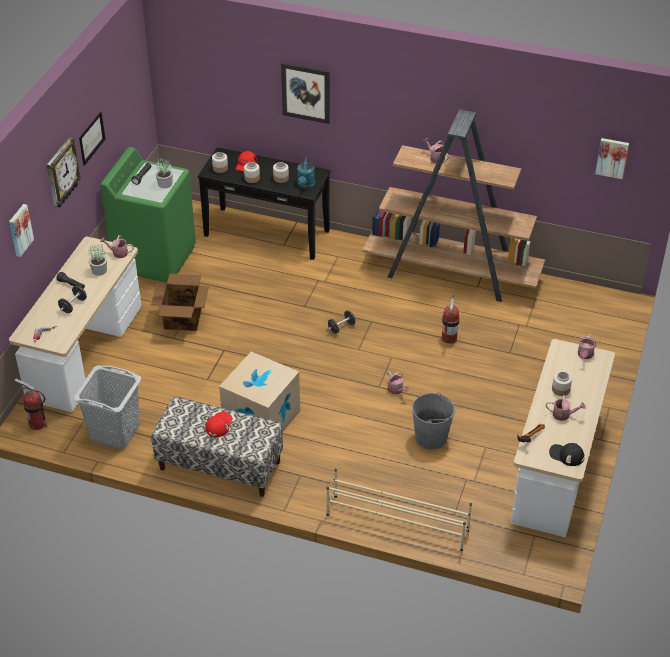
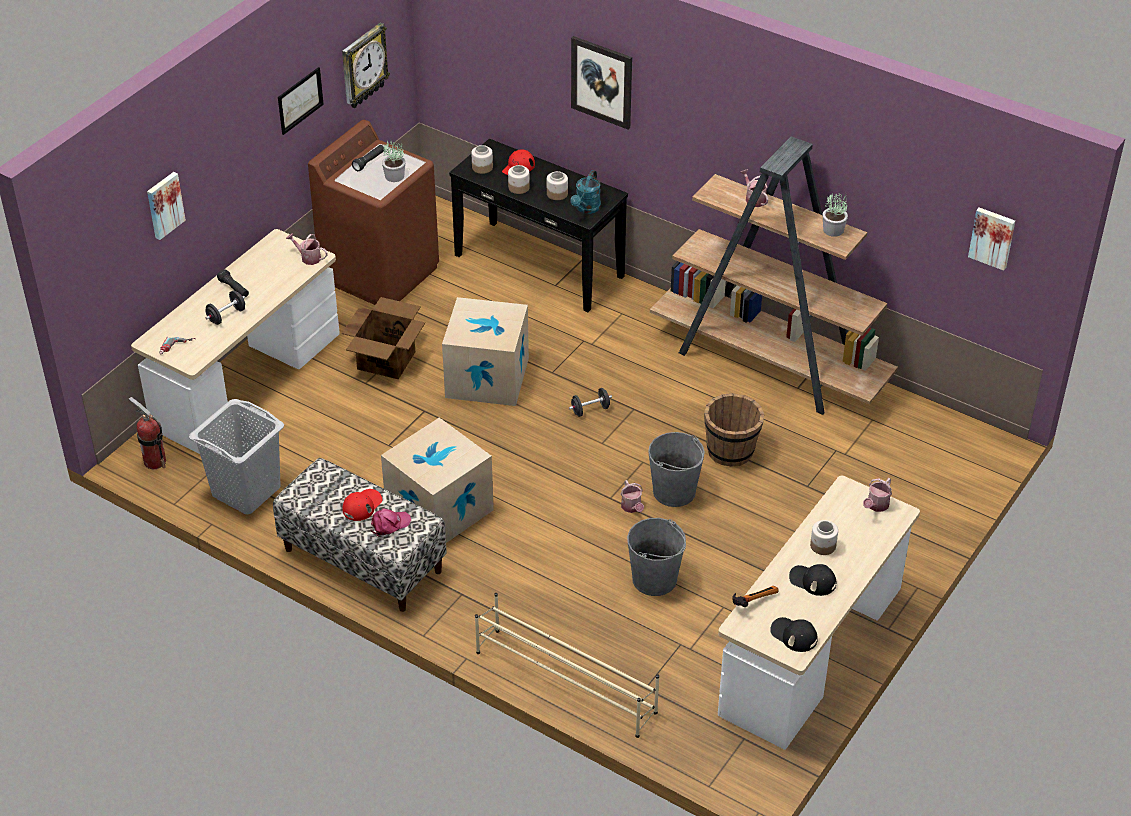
camera: 15 degrees right, 0 degrees up
wall clock [47,137,81,207] -> wall clock moved to [342,23,390,108]
potted plant [89,245,107,276] -> potted plant moved to [823,193,848,237]
green washing machine [100,147,196,283] -> brown washing machine [308,120,439,305]
fire extinguisher [442,294,459,344] -> brown bucket [704,393,764,467]
watering can [546,395,586,421] -> black cap [789,564,837,596]
none -> pink cap [371,508,411,537]
none -> cardboard box [442,297,529,406]
none -> grey bucket [648,432,705,507]

